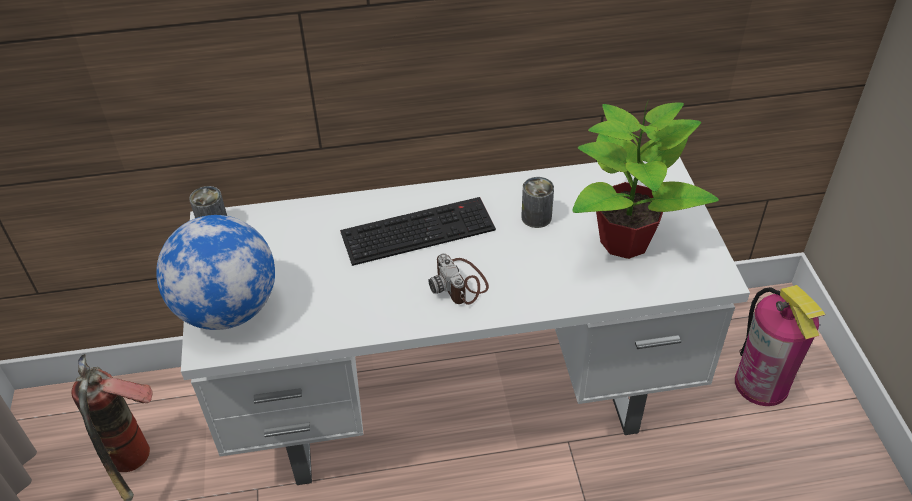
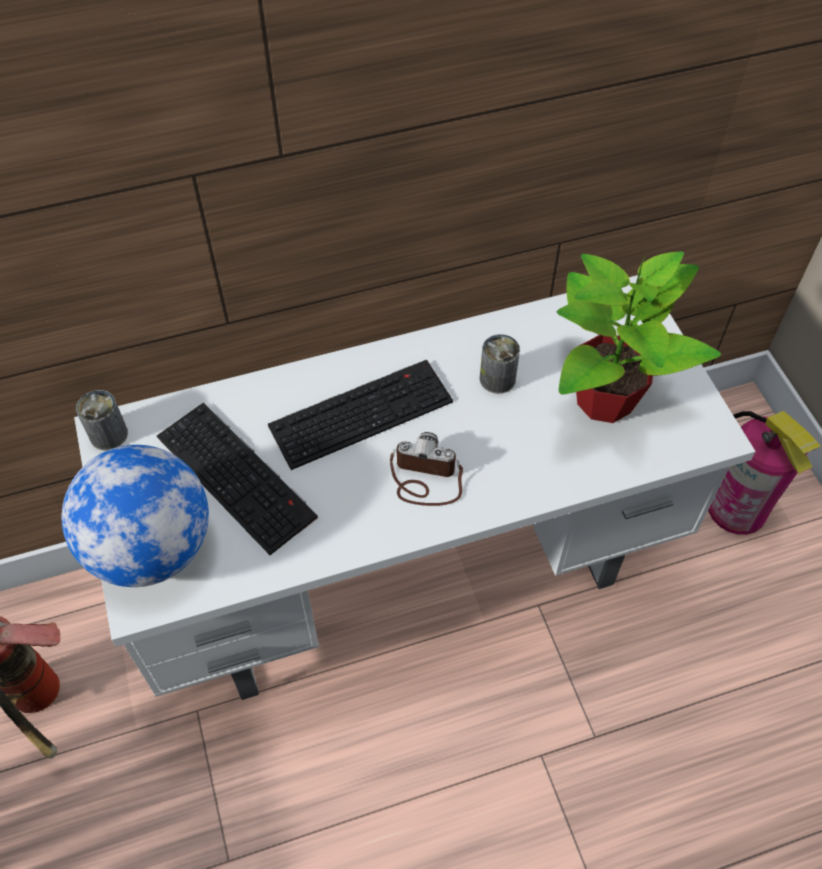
camera: 10 degrees left, 10 degrees up
camera [428,253,489,305] -> camera turned 135 degrees clockwise [390,432,463,506]
none -> keyboard [157,402,318,555]

